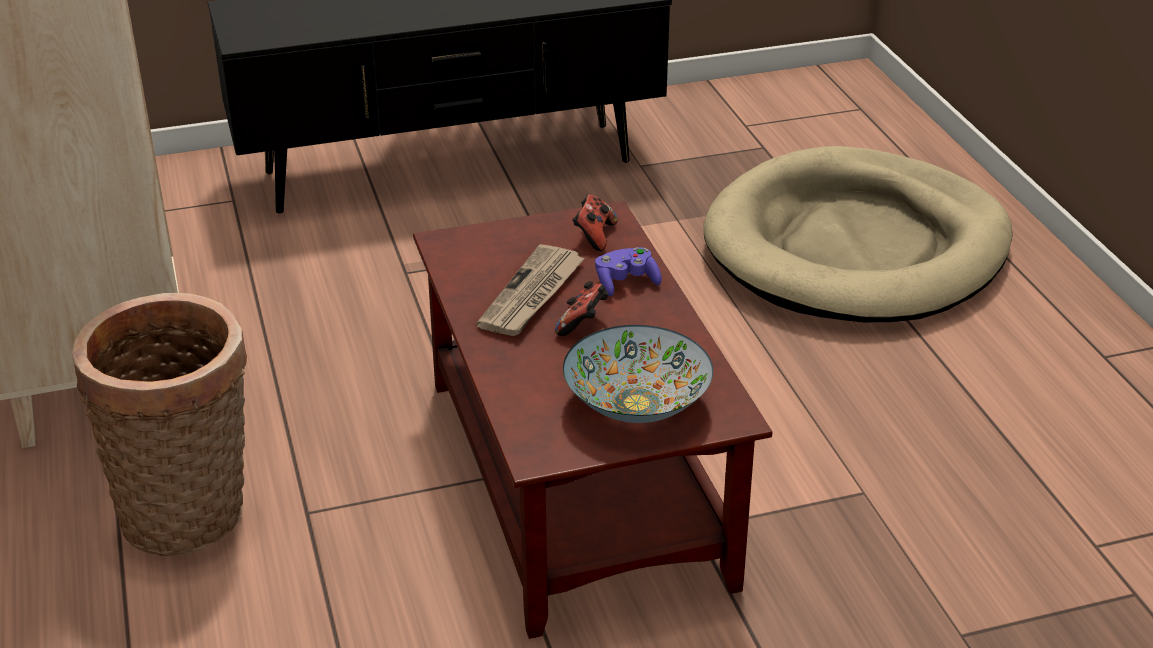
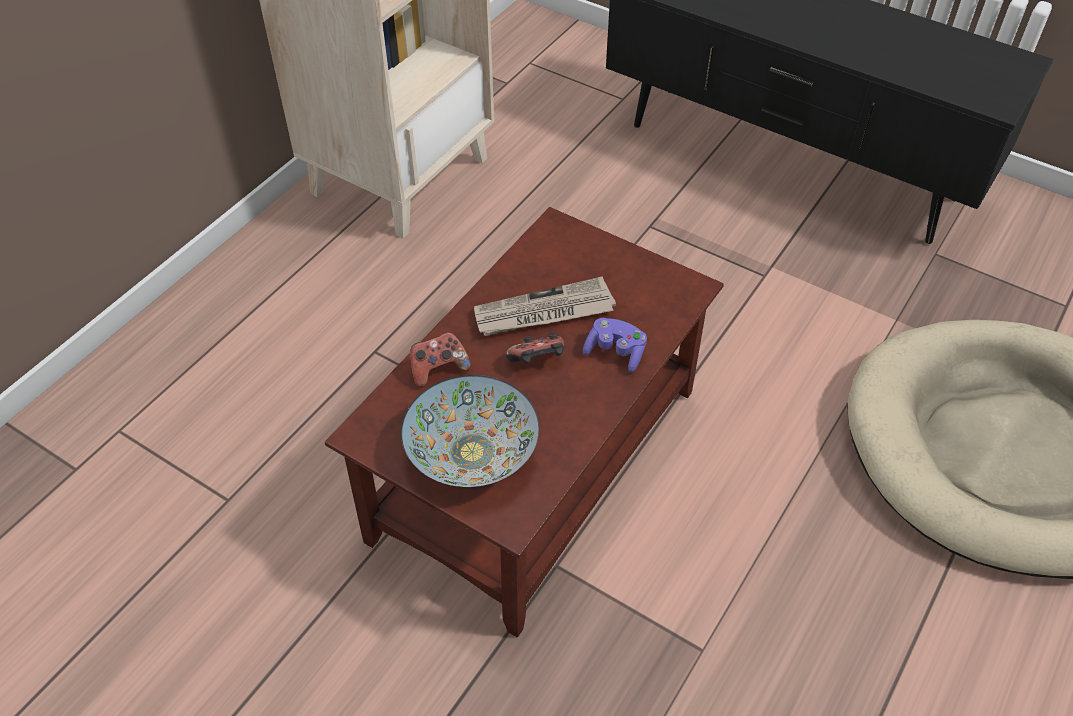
camera: 50 degrees right, 15 degrees up
basket [72,293,247,556] -> none
game controller [572,195,618,251] -> game controller moved to [410,332,471,388]

